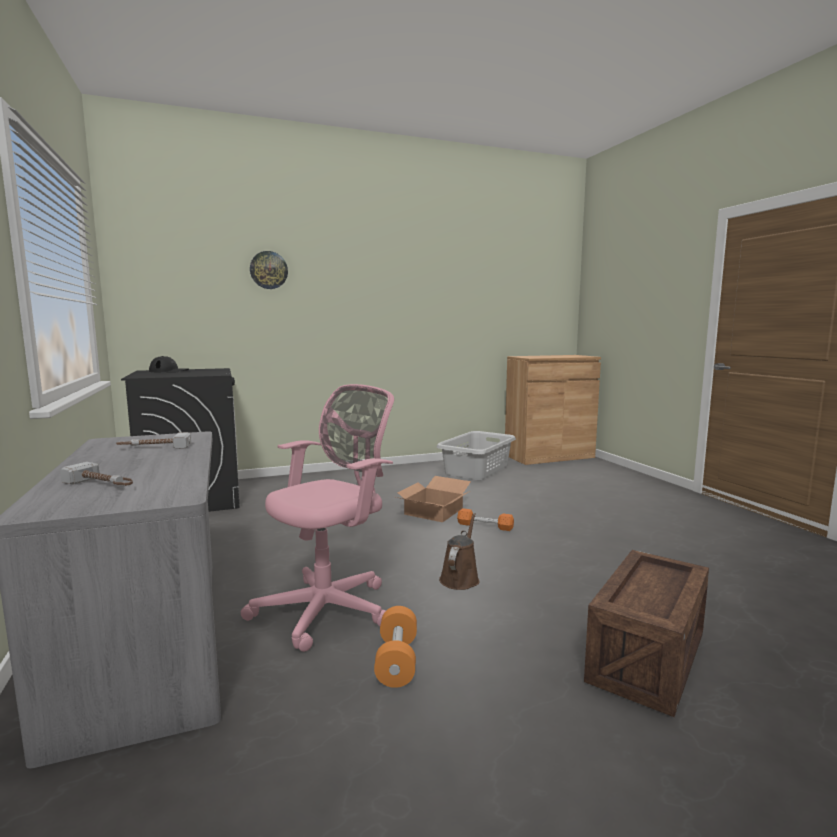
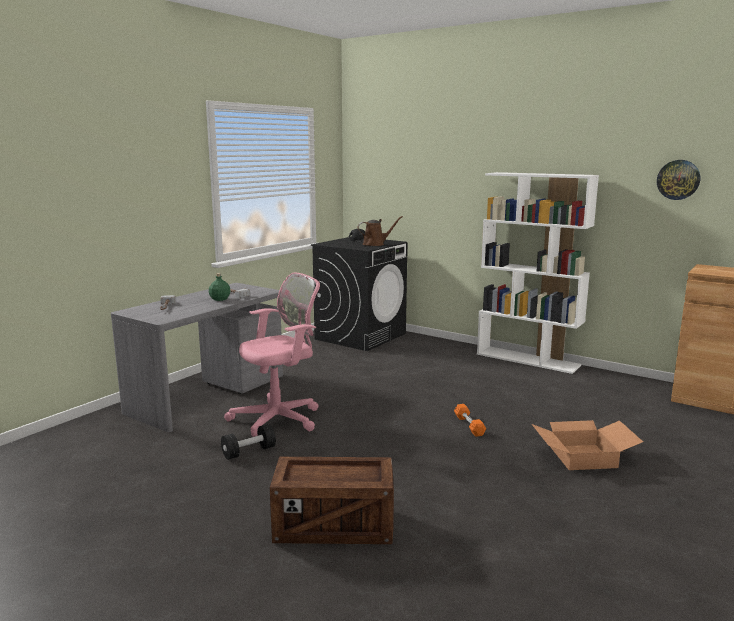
camera: 55 degrees right, 5 degrees up
pink office chair [241,384,394,652] -> pink office chair turned 45 degrees counterclockwise [224,273,320,437]
wall clock [250,251,288,289] -> wall clock moved to [657,160,700,200]
orange dumbbell [374,606,417,688] -> black dumbbell [221,424,276,460]
cardboard box [396,476,471,522] -> cardboard box moved to [532,420,643,470]
grey laundry basket [437,431,516,480] -> none
brown watering can [439,513,480,590] -> brown watering can moved to [357,216,403,246]
none -> green bottle [209,273,231,301]
none -> white bookcase [477,172,599,374]

